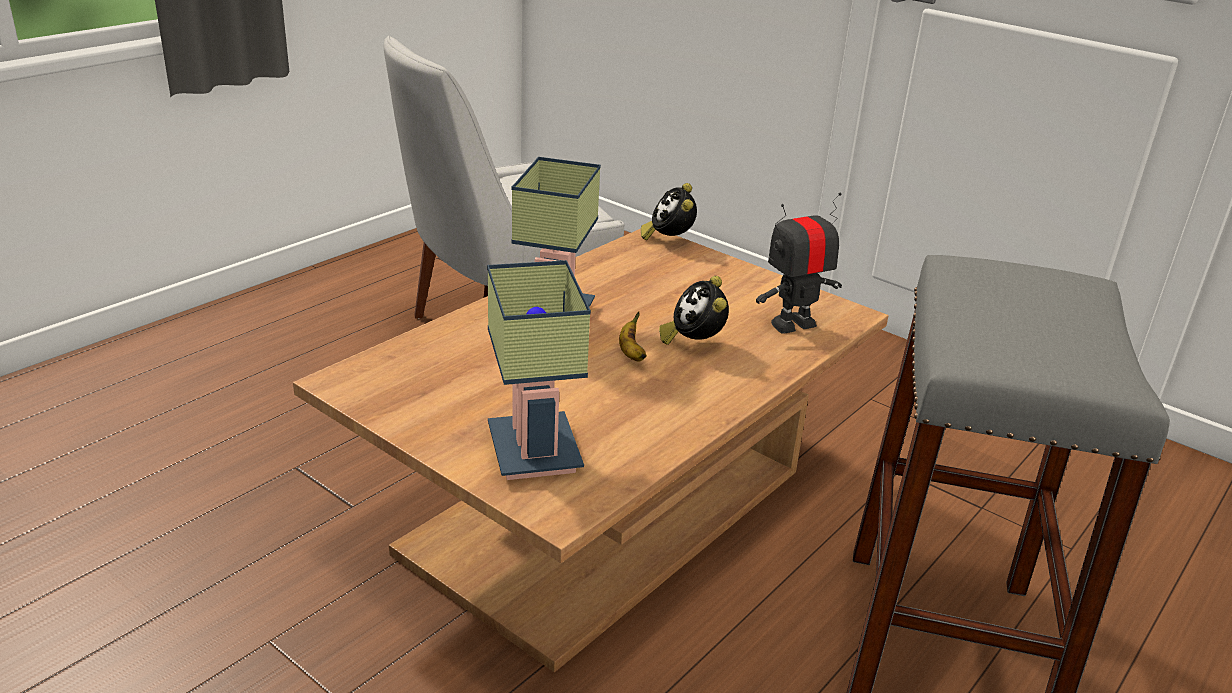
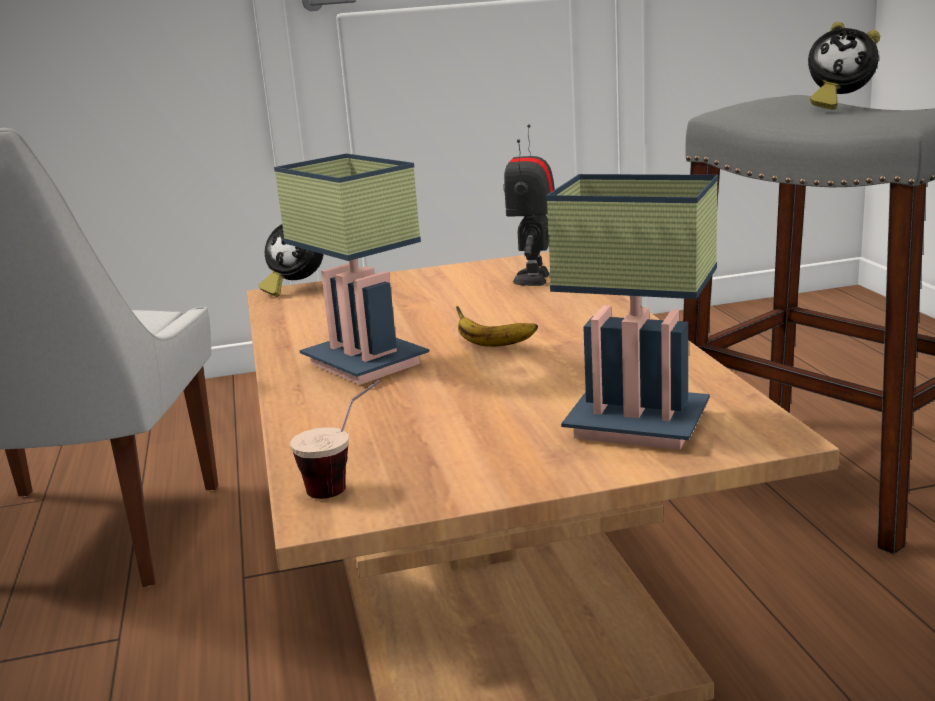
camera: 50 degrees left, 10 degrees down
alarm clock [659,276,729,345] -> alarm clock moved to [808,22,880,110]
none -> cup [290,380,380,499]

